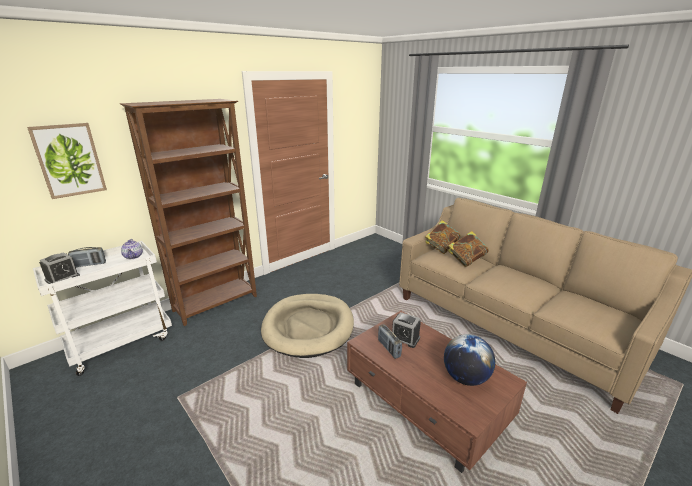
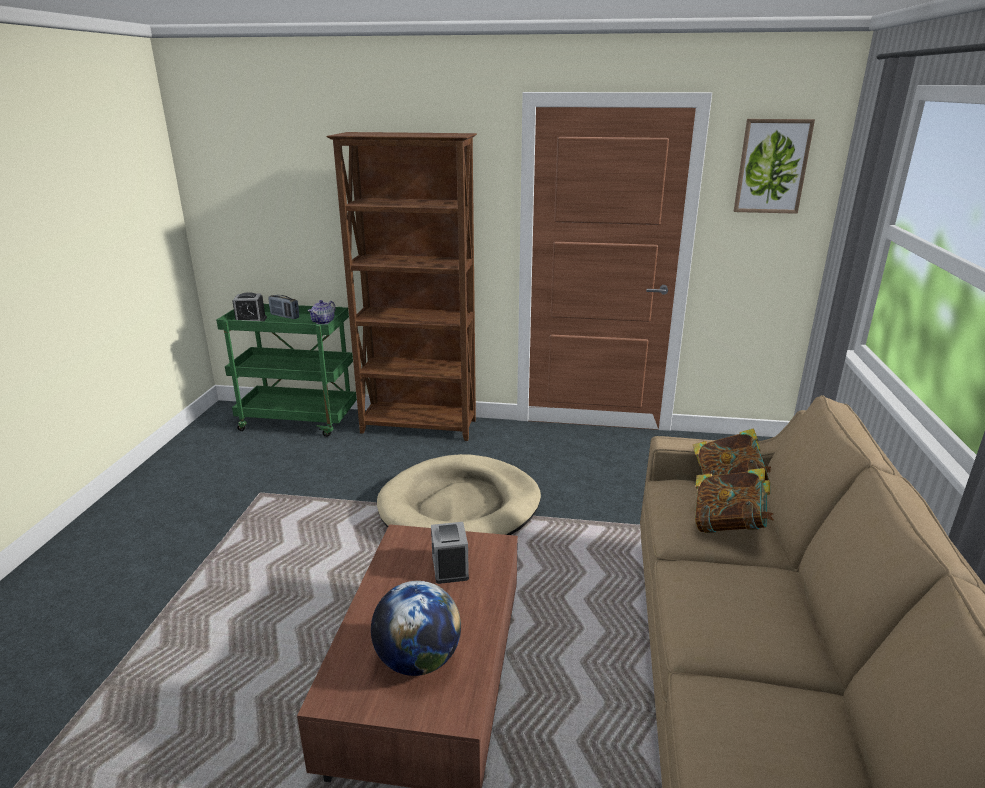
camera: 50 degrees right, 0 degrees up
picture [27,123,107,199] -> picture moved to [734,119,815,214]
white cart [33,241,172,376] -> green cart [216,304,357,437]
radio [378,324,402,359] -> none

